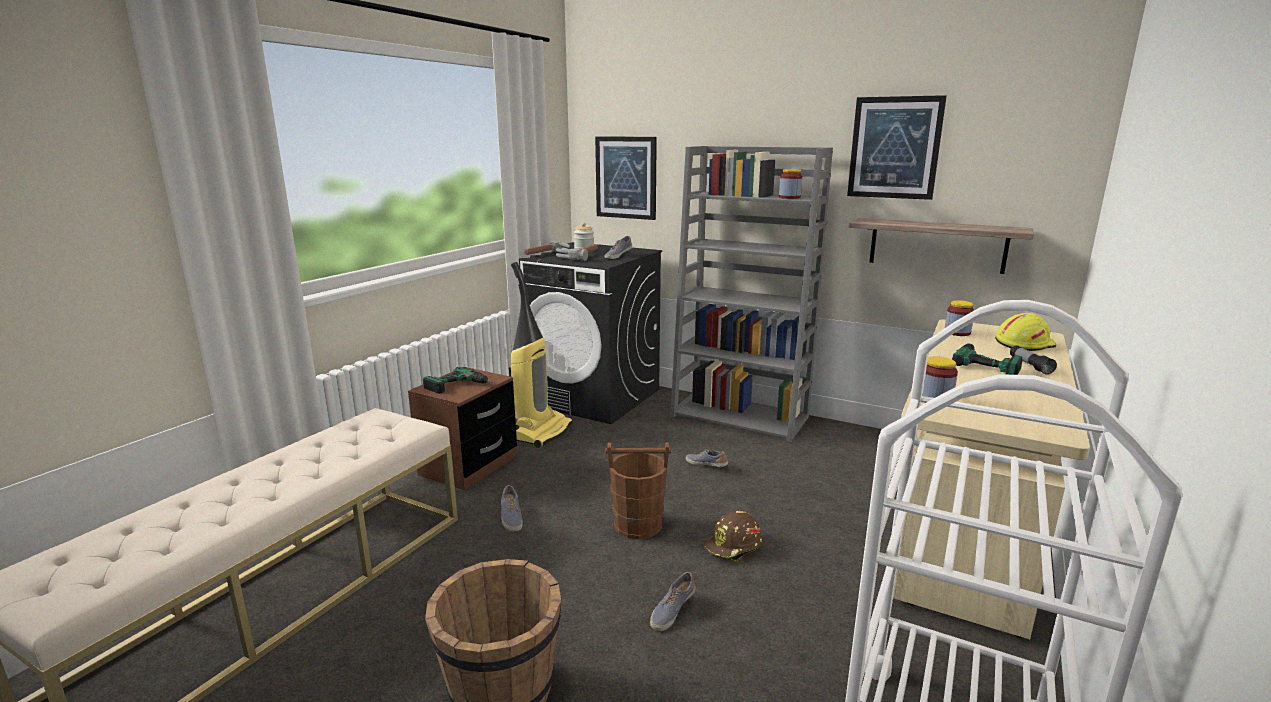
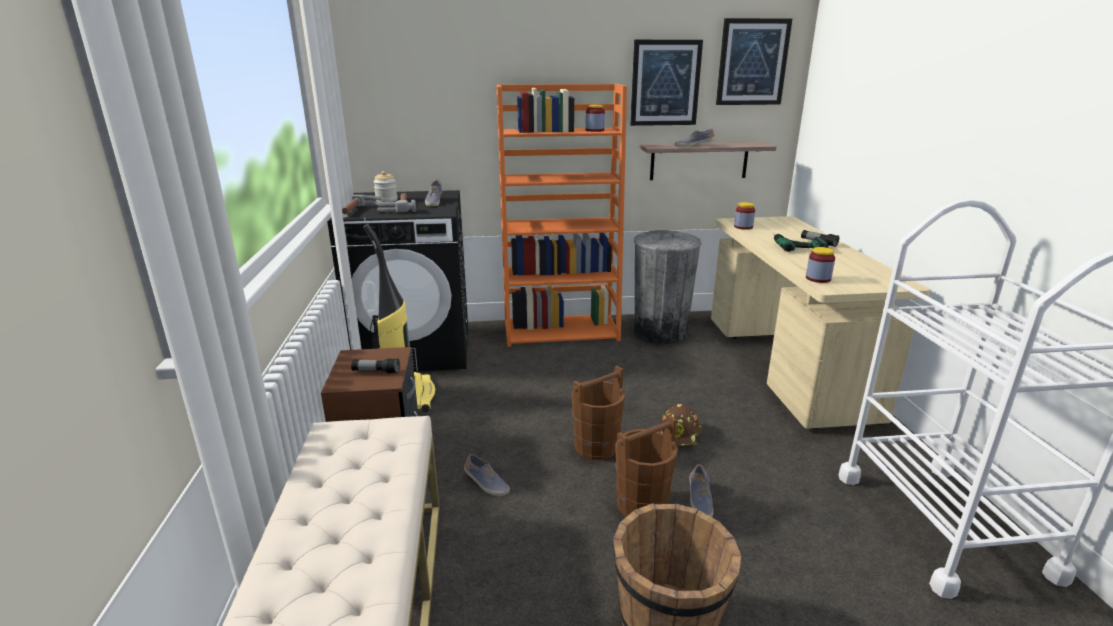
camera: 35 degrees left, 5 degrees up
power drill [423,367,494,393] -> flashlight [351,358,400,373]
picture [595,136,657,220] -> picture moved to [716,18,792,105]
grey bookcase [670,146,833,442] -> orange bookcase [496,84,627,347]
shoe [686,449,728,467] -> shoe moved to [675,128,715,147]
yellow hard hat [996,313,1056,351] -> none
none -> brown bucket [615,415,678,517]
none -> grey trash can [634,230,702,344]

